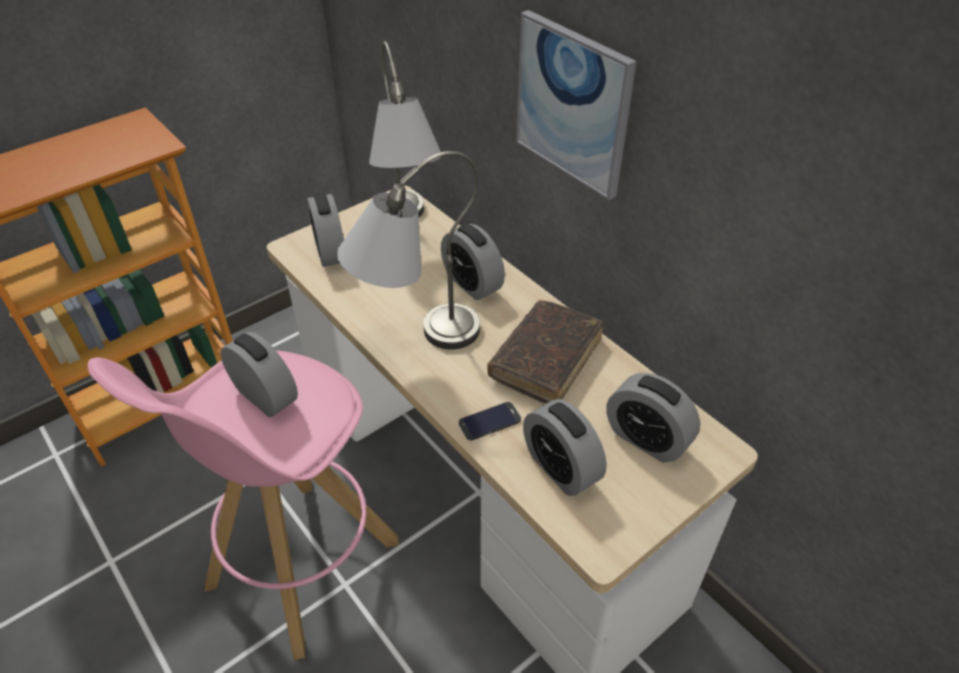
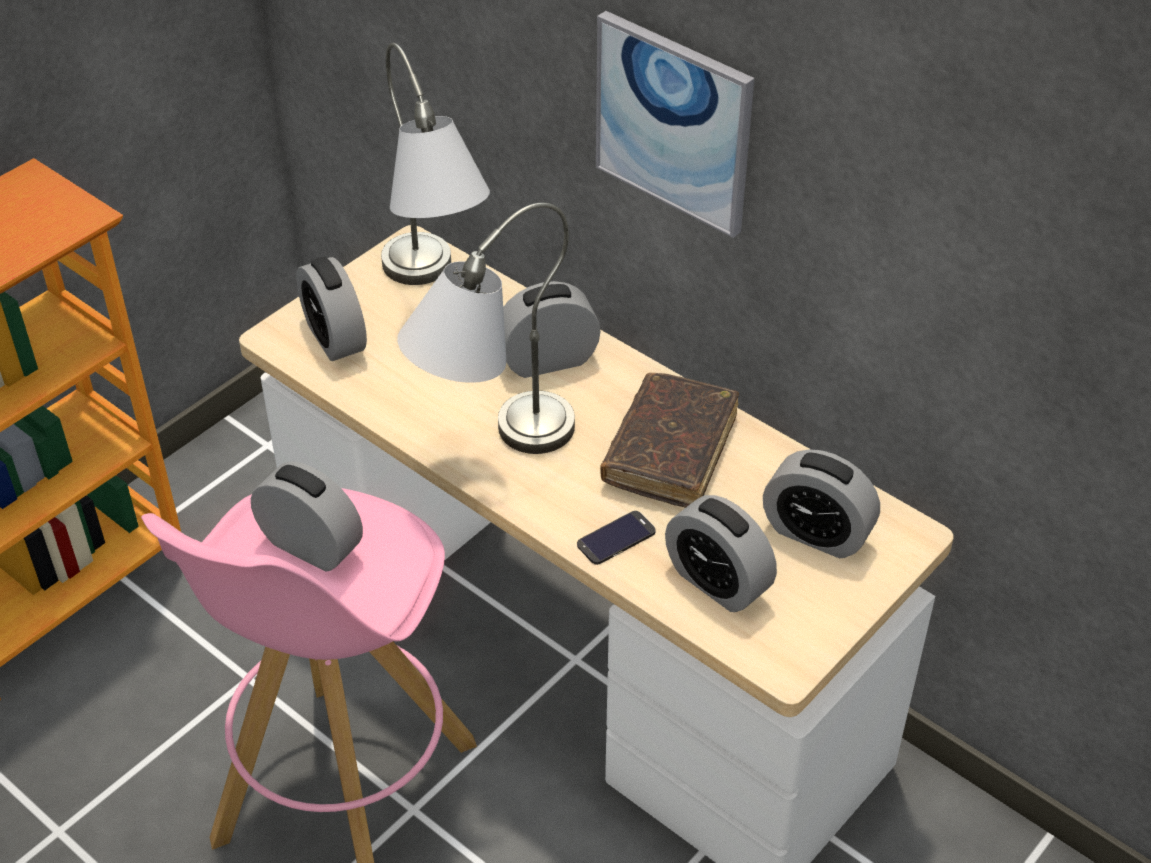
camera: 10 degrees left, 0 degrees up
alarm clock [441,224,505,300] -> alarm clock turned 120 degrees clockwise [503,281,601,378]

